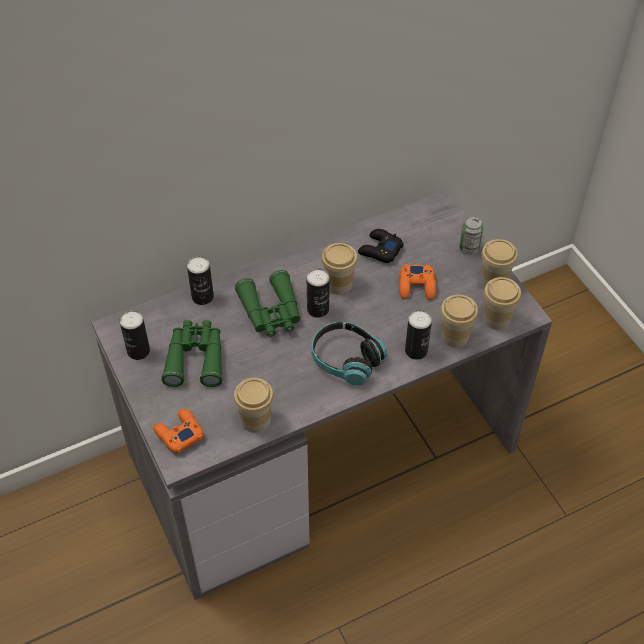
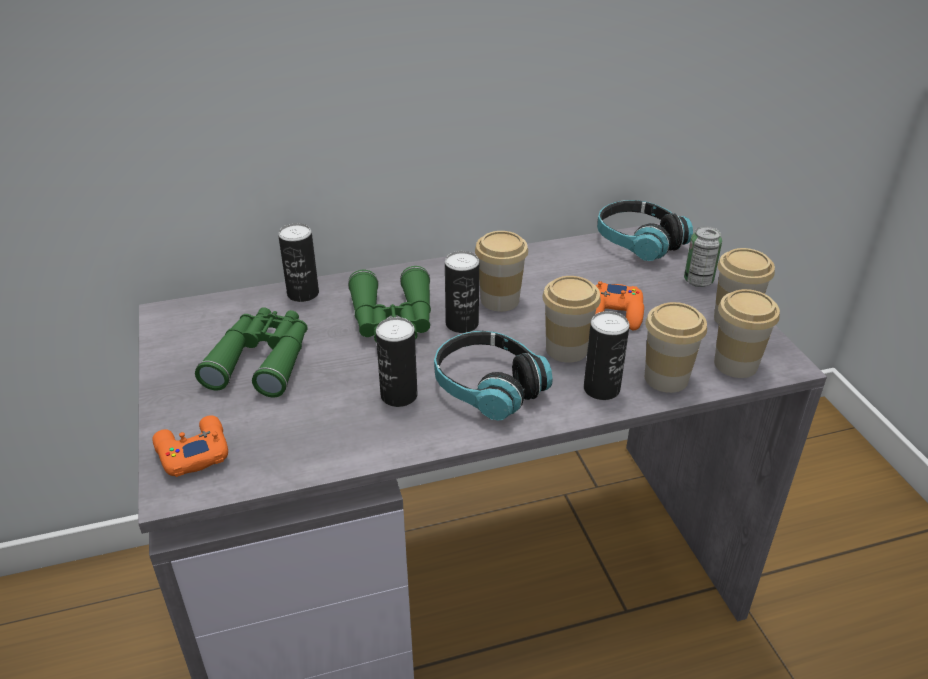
camera: 10 degrees right, 15 degrees down
can [119,310,150,360] -> can moved to [376,317,417,407]
cup [234,378,274,433] -> cup moved to [542,276,601,363]
black game controller [358,229,404,263] -> none
none -> headphones [597,200,693,261]

